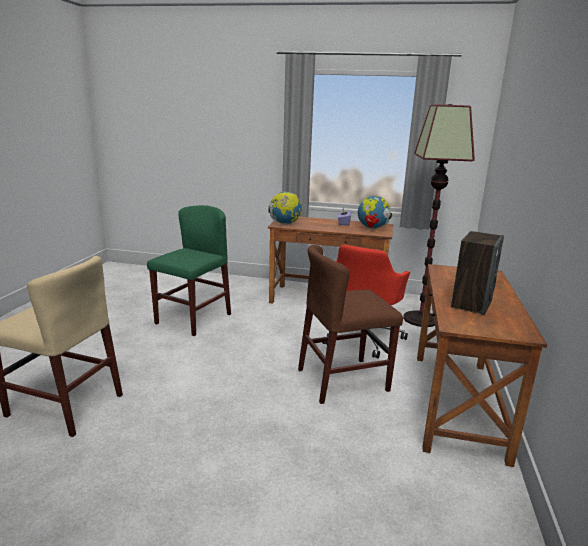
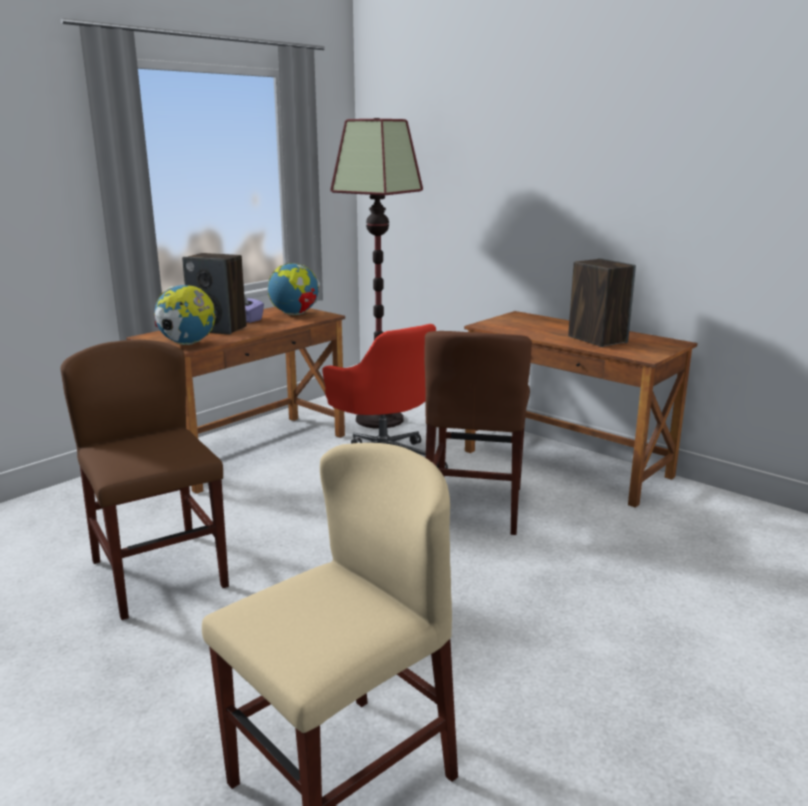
camera: 60 degrees left, 0 degrees up
green chair [147,205,231,336] -> brown chair [60,340,229,620]
none -> speaker [182,253,247,335]

